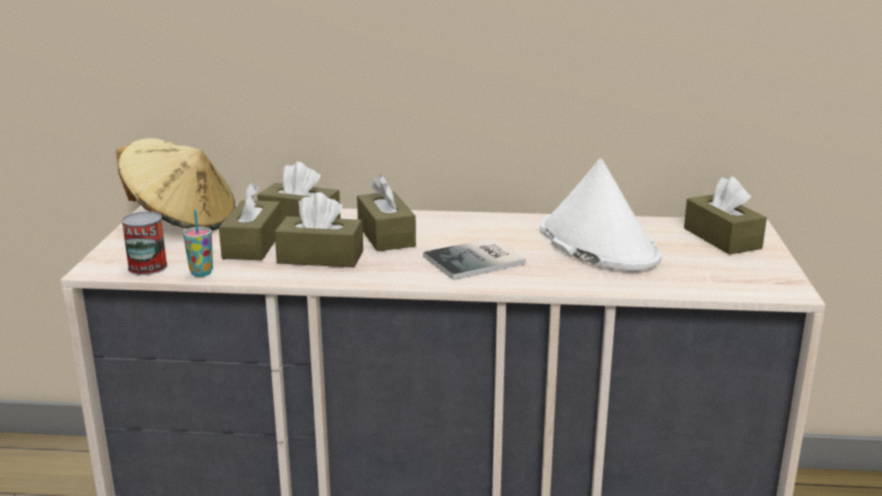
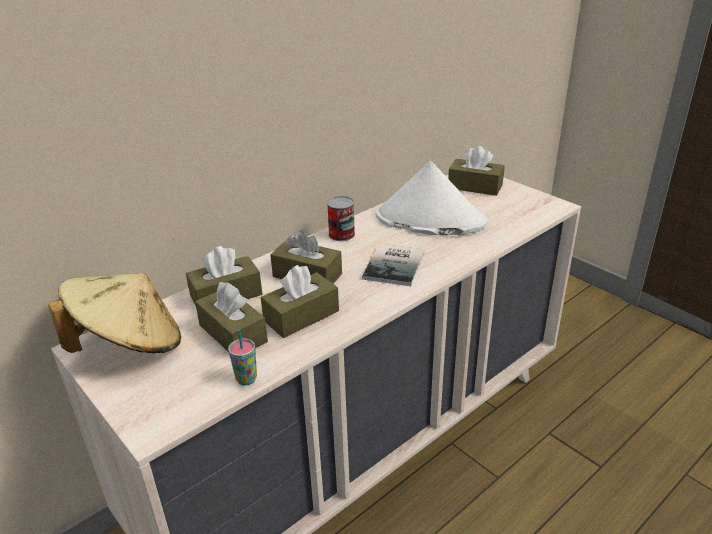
camera: 45 degrees left, 10 degrees up
can [121,211,168,275] -> can moved to [327,196,355,241]

